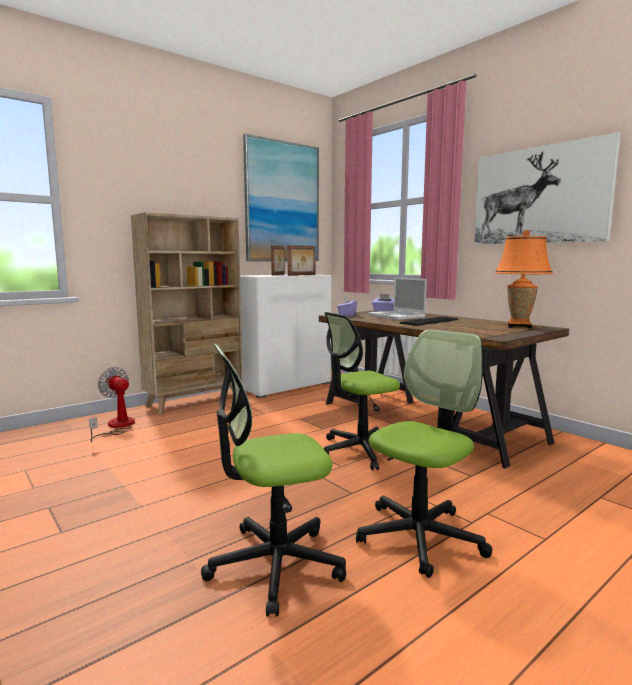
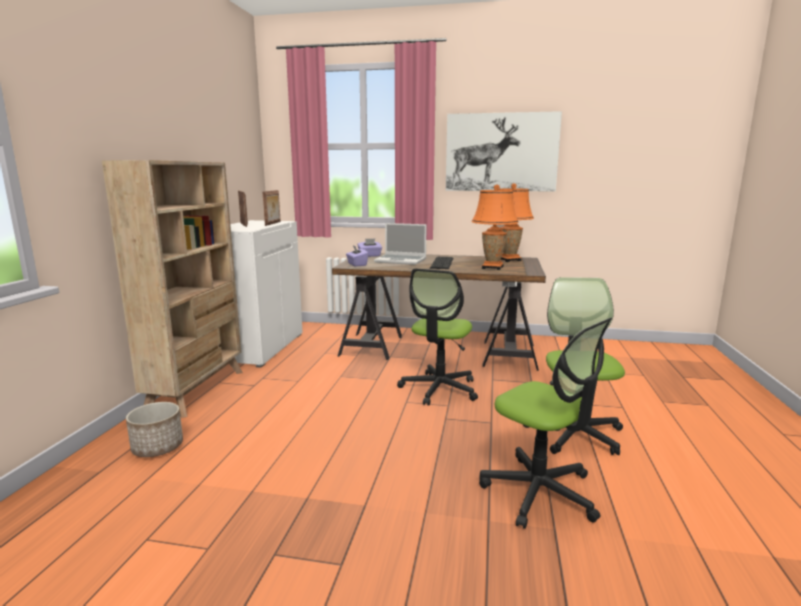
camera: 40 degrees left, 5 degrees up
fan [89,367,135,443] -> planter [126,402,183,457]
office chair [201,343,346,616] -> office chair turned 75 degrees counterclockwise [479,317,612,529]
picture [243,134,319,261] -> none
none -> orange table lamp [472,184,519,270]

